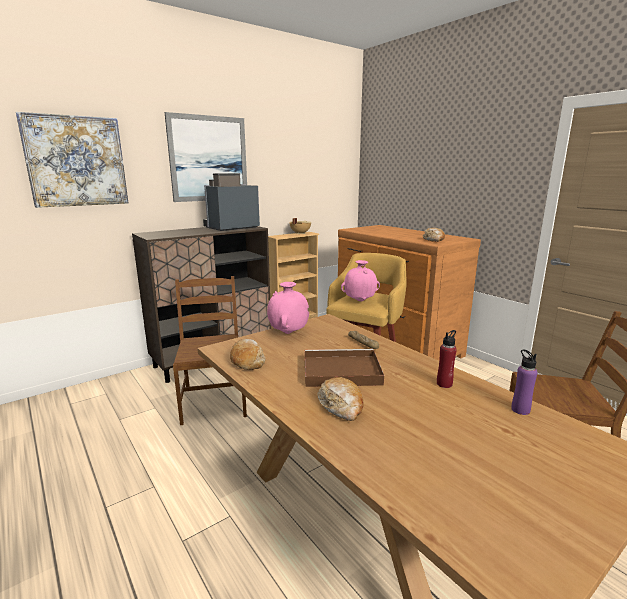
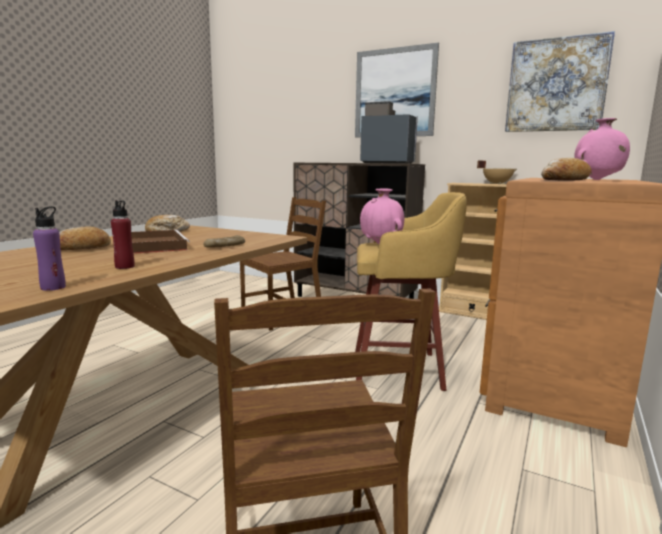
camera: 65 degrees right, 5 degrees down
picture [16,112,128,208] -> picture moved to [505,31,615,132]
pink vase [267,282,309,334] -> pink vase moved to [574,118,630,180]

